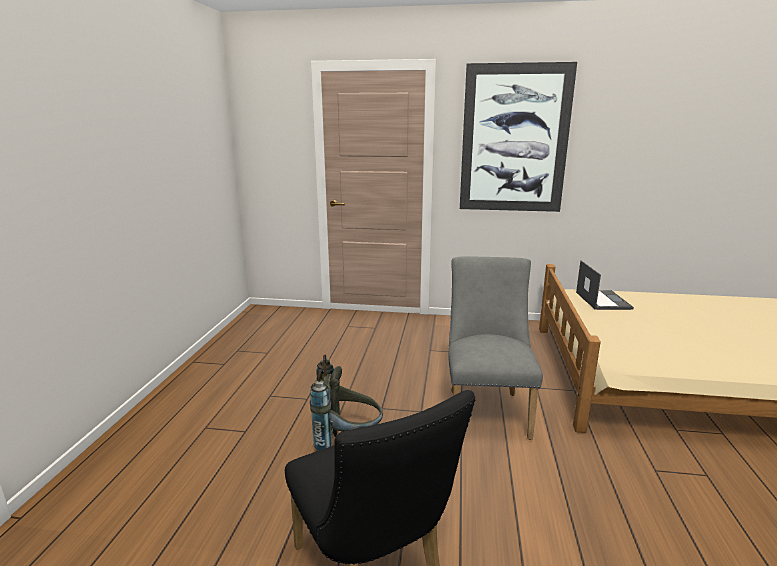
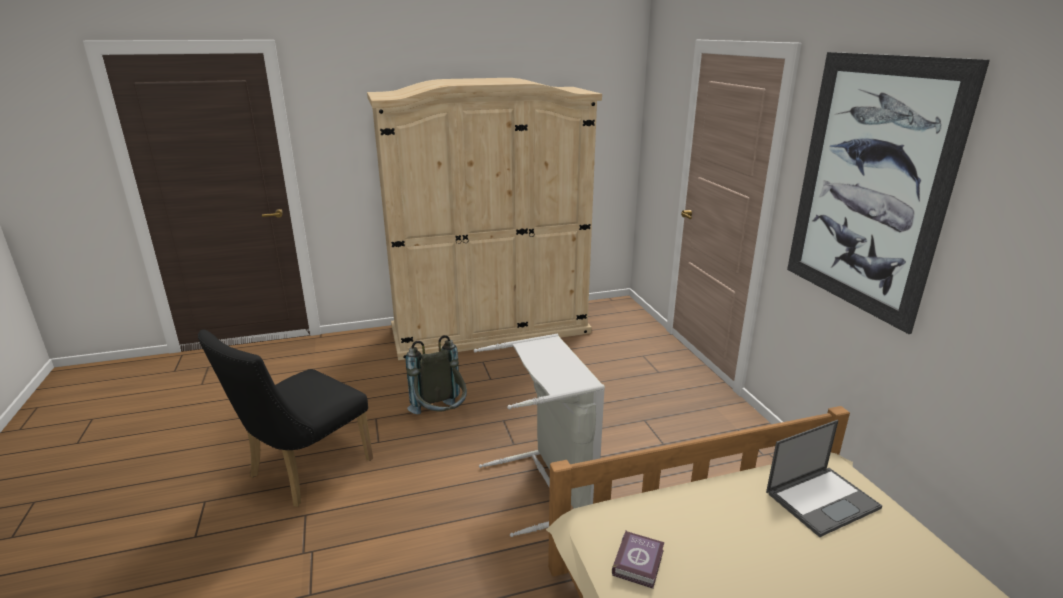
camera: 65 degrees right, 5 degrees up
grey chair [449,257,543,440] -> grey laundry basket [474,334,605,537]
none -> beige wardrobe [367,78,602,360]
none -> book [612,530,664,589]

